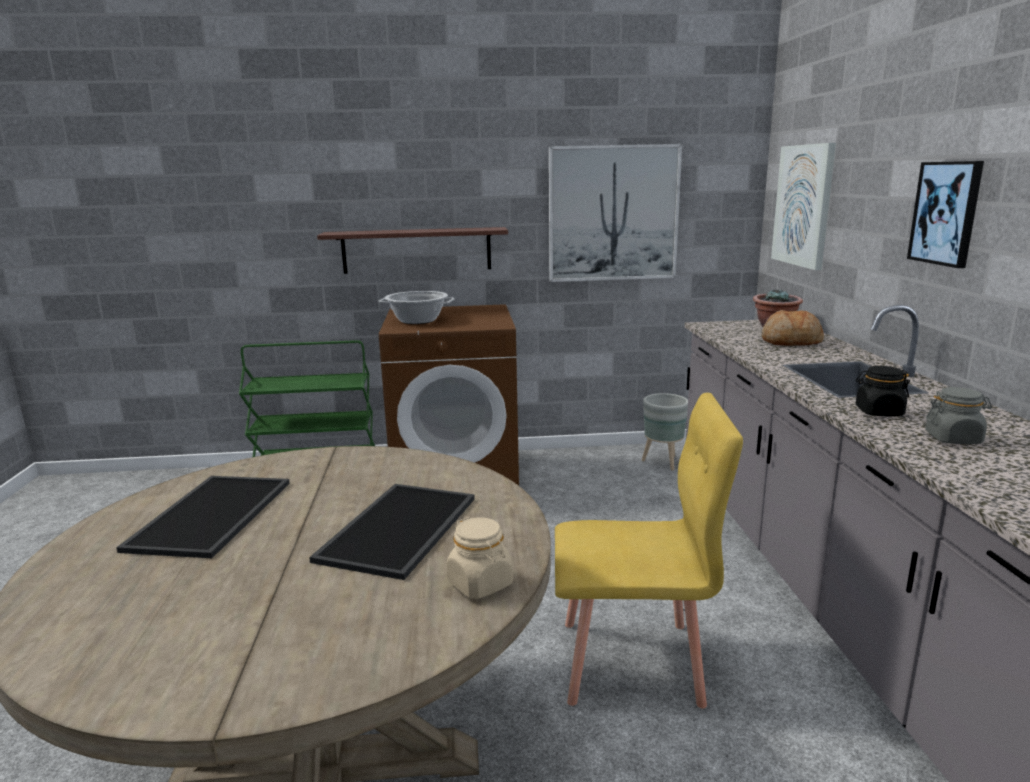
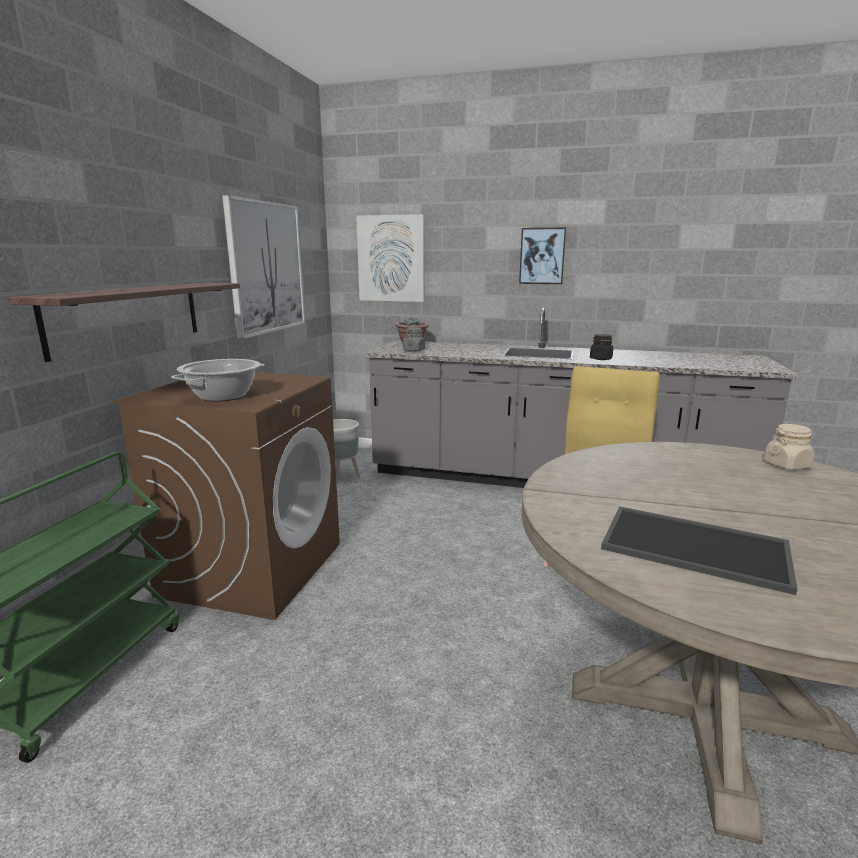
camera: 70 degrees left, 0 degrees up
tray [309,484,475,580] -> none
bread [762,310,824,346] -> none
grey jar [925,387,992,444] -> grey jar moved to [403,328,425,351]

